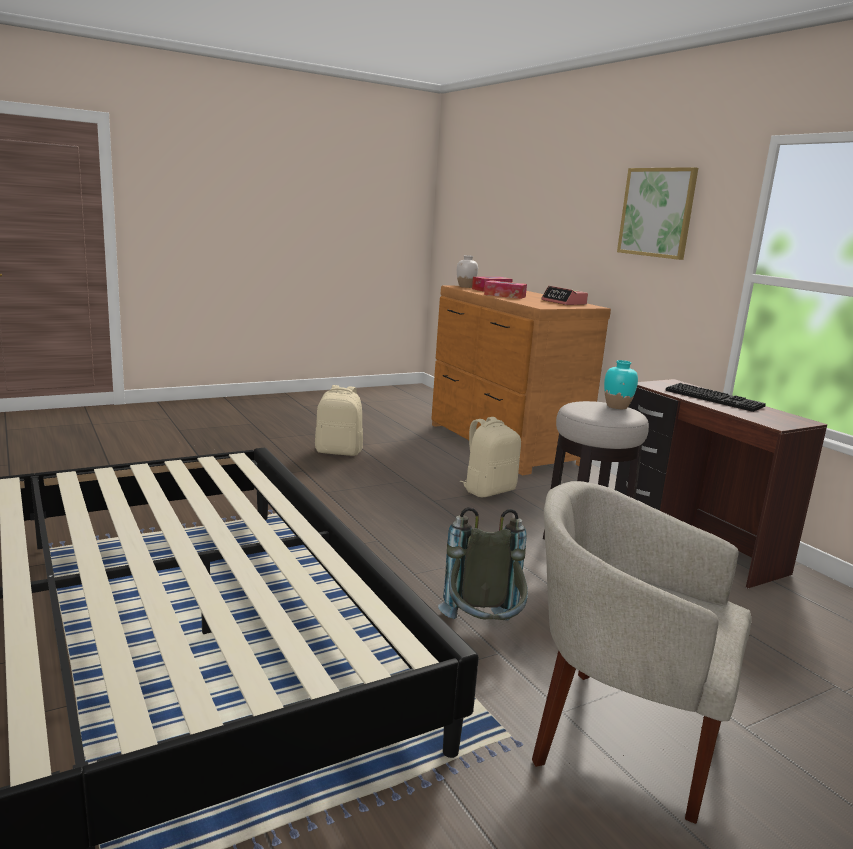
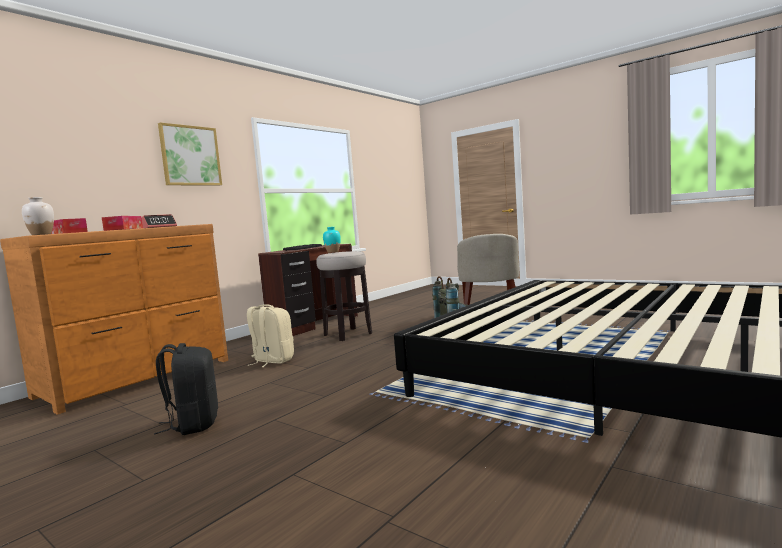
camera: 110 degrees left, 10 degrees down
beige backpack [315,385,363,456] -> black backpack [154,343,218,435]

